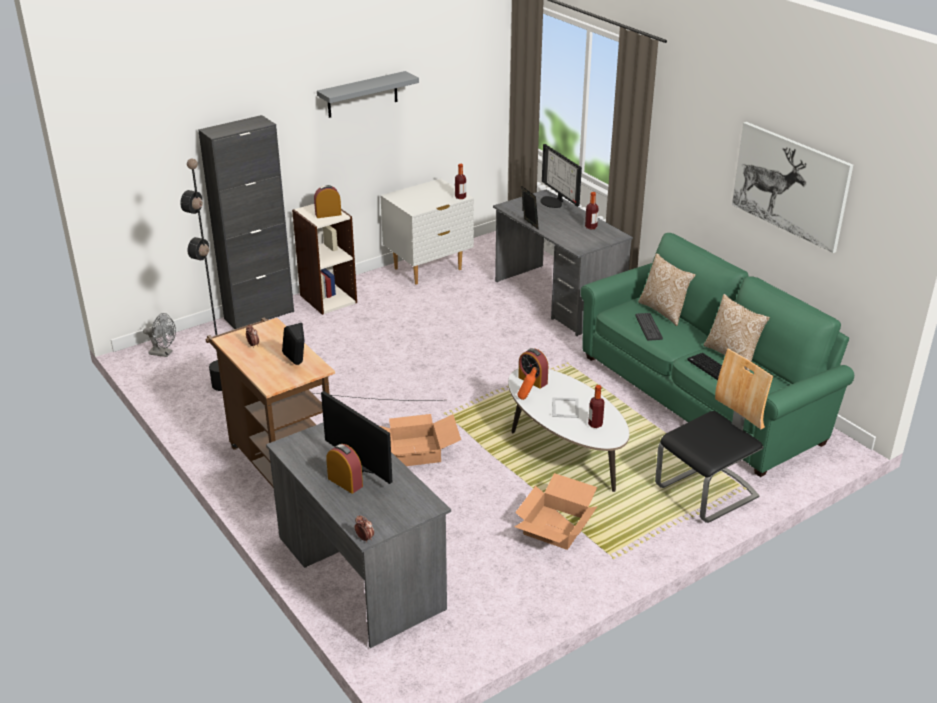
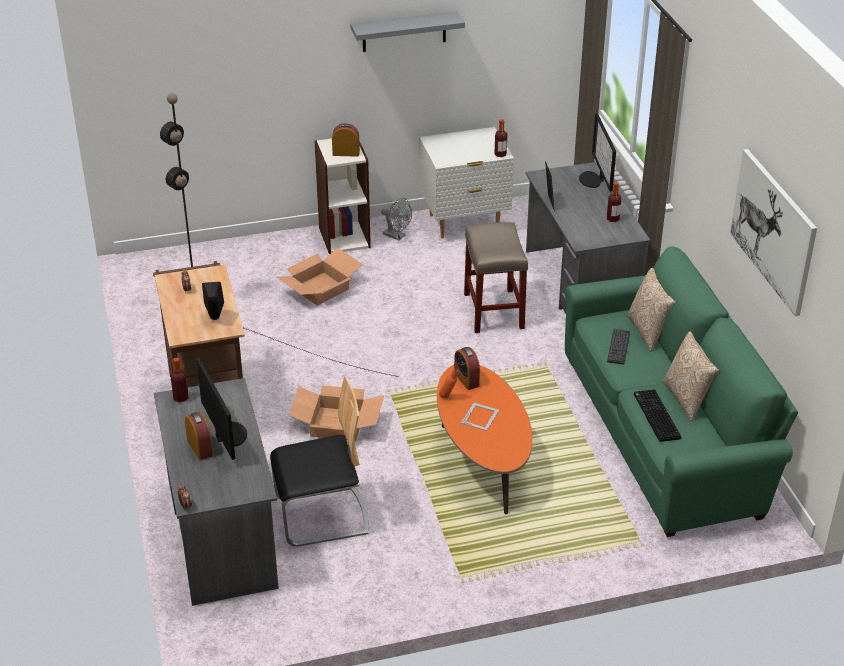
camera: 20 degrees right, 5 degrees up
grey fan [143,313,176,357] -> grey fan moved to [381,198,412,241]
black cabinet [198,115,294,329] -> none
white coffee table [508,368,629,492] -> orange coffee table [437,365,533,514]
cardboard box [515,473,598,550] -> cardboard box moved to [277,248,362,305]
bottle [588,385,605,428] -> bottle moved to [171,358,189,402]
chair [655,349,773,523] -> chair moved to [270,376,369,547]
none -> beige stool [464,222,528,333]

